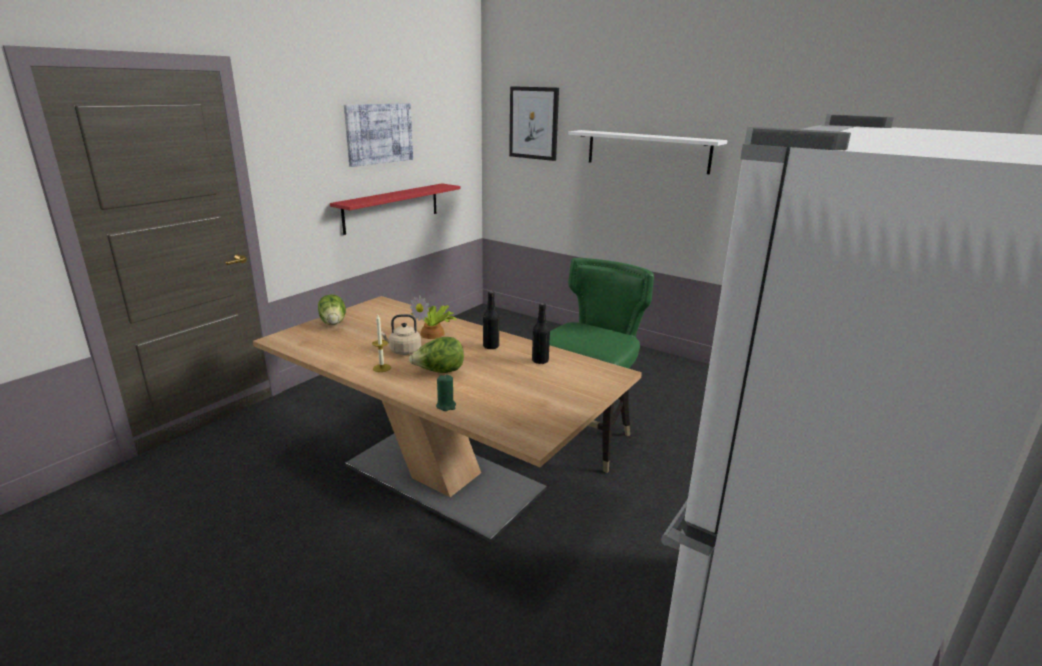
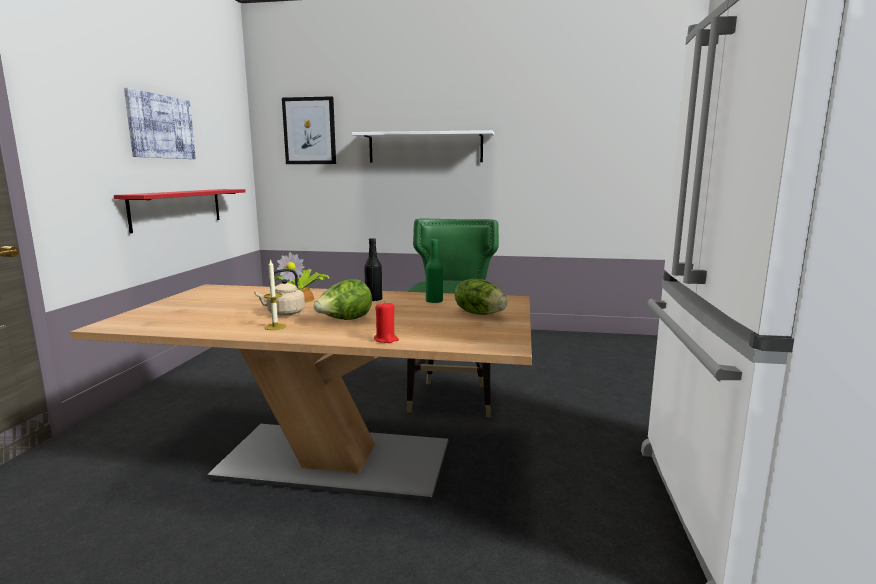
camera: 25 degrees left, 10 degrees down
lettuce [318,294,346,325] -> lettuce moved to [455,279,508,315]
green candle [436,375,456,411] -> red candle [374,303,399,343]
black bottle [532,303,550,364] -> green bottle [426,239,443,303]

